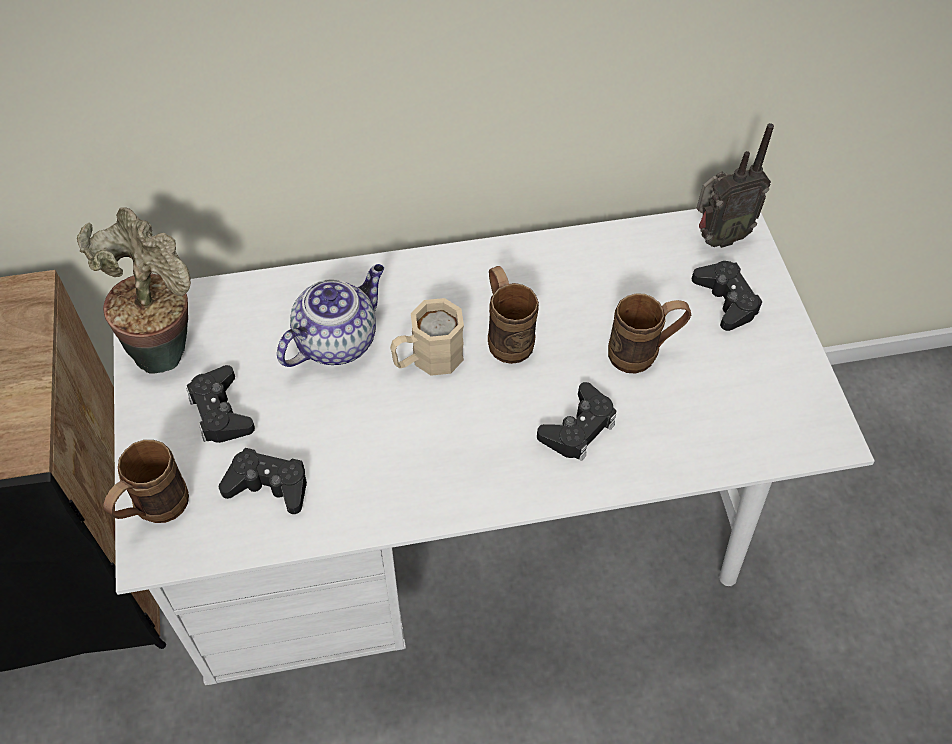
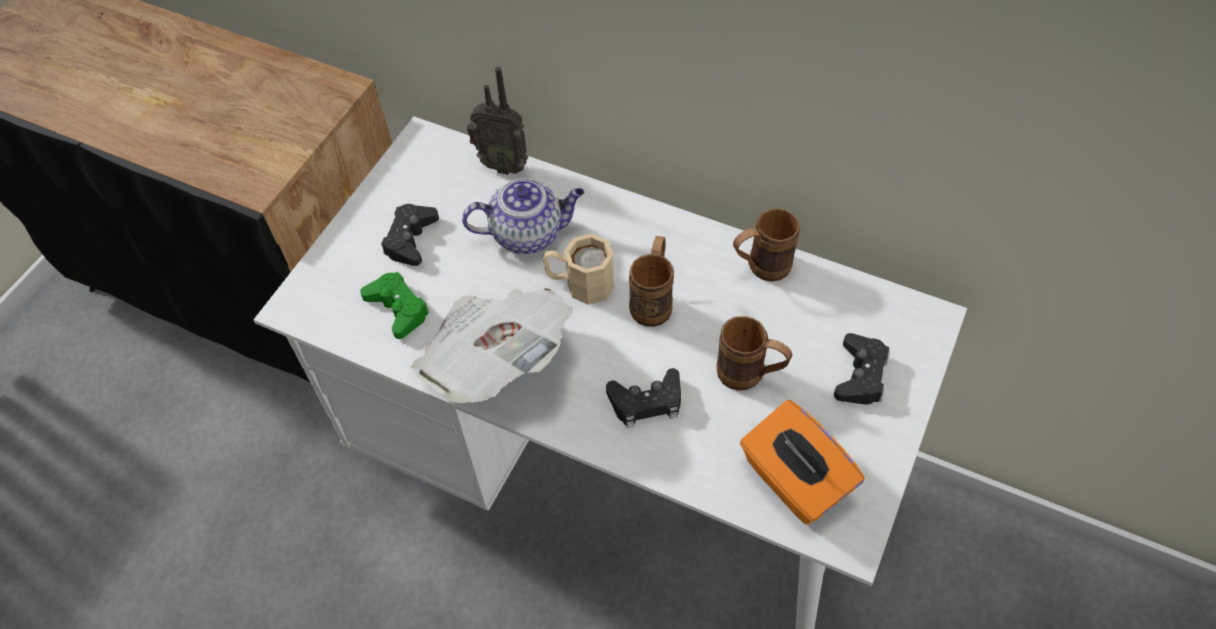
camera: 40 degrees right, 0 degrees up
potted plant [77,207,191,374] -> none
brown mug [103,440,189,523] -> brown mug moved to [733,208,800,282]
black game controller [219,448,307,514] -> green game controller [360,272,430,339]
radio [697,123,774,248] -> radio moved to [467,67,528,175]
none -> newspaper [411,288,573,403]
none -> orange tissue box [740,400,865,524]

